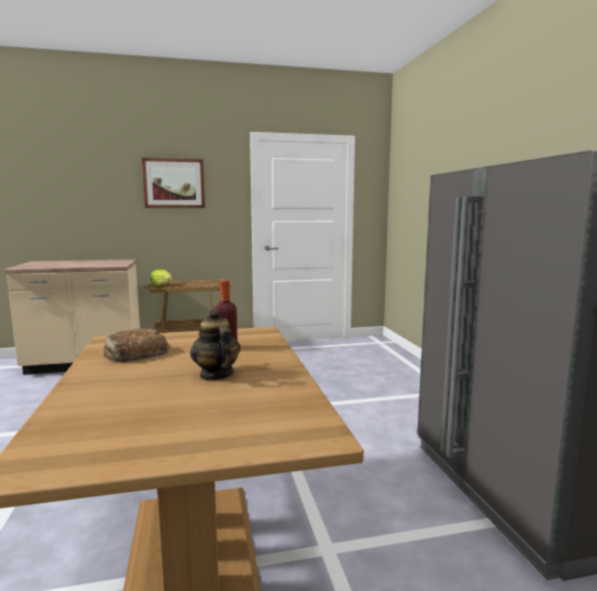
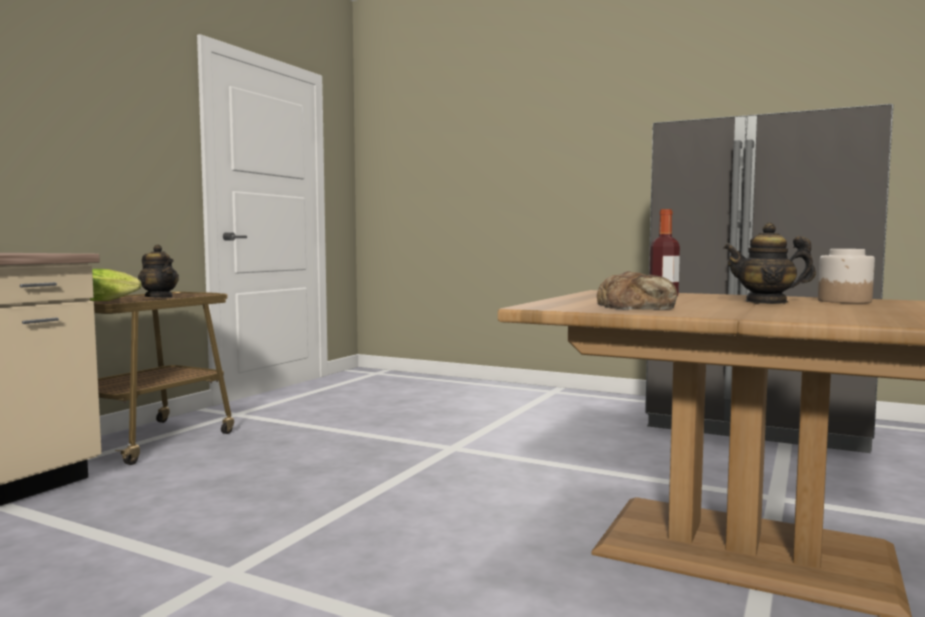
camera: 50 degrees left, 5 degrees down
picture [142,158,205,208] -> none
none -> teapot [138,244,179,298]
none -> jar [818,249,875,303]

